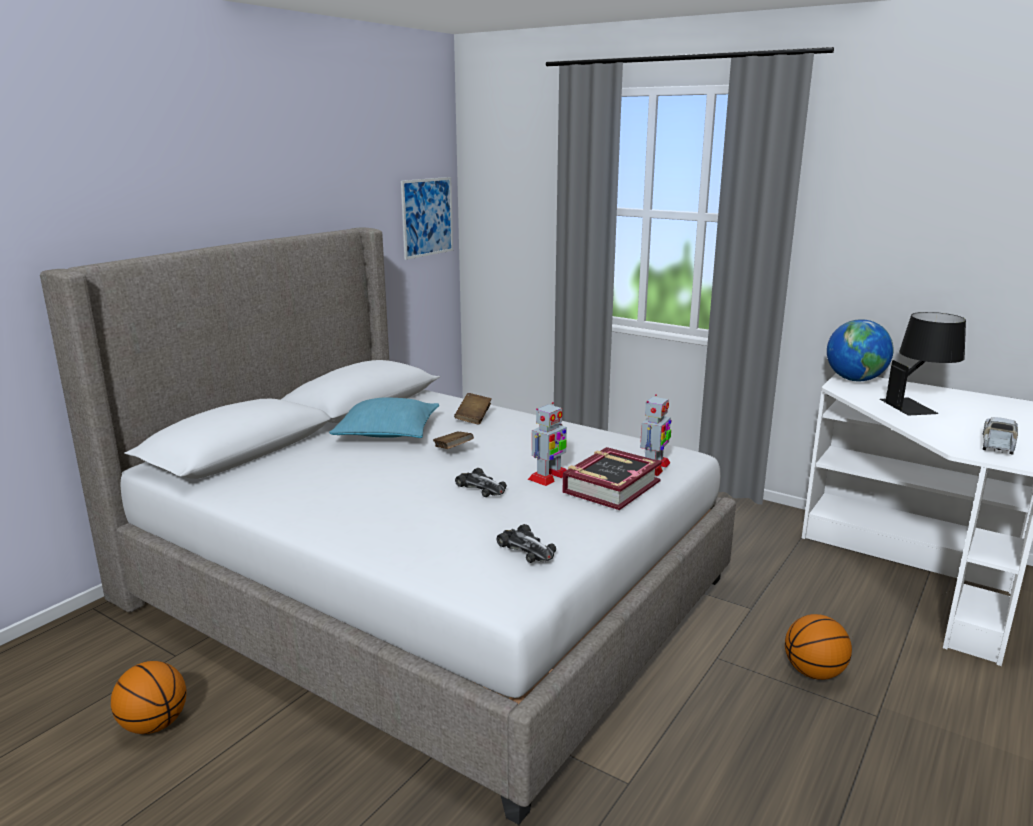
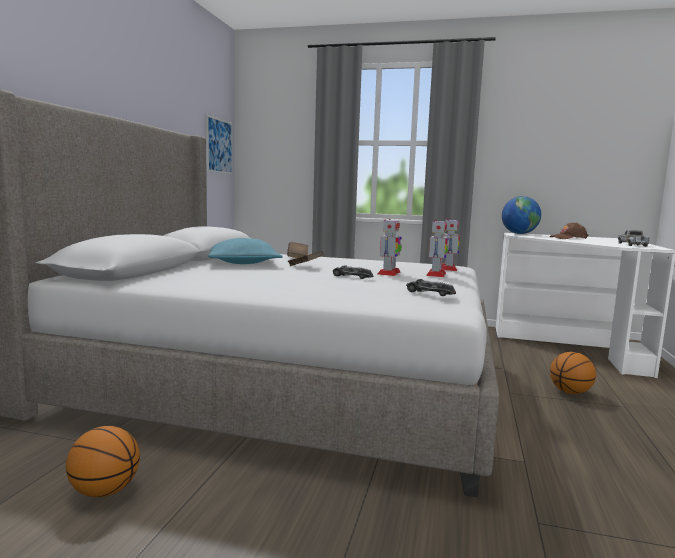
camera: 20 degrees left, 10 degrees down
book [562,447,662,510] -> toy robot [426,220,448,277]
black table lamp [880,312,966,415] -> brown cap [549,222,588,239]

